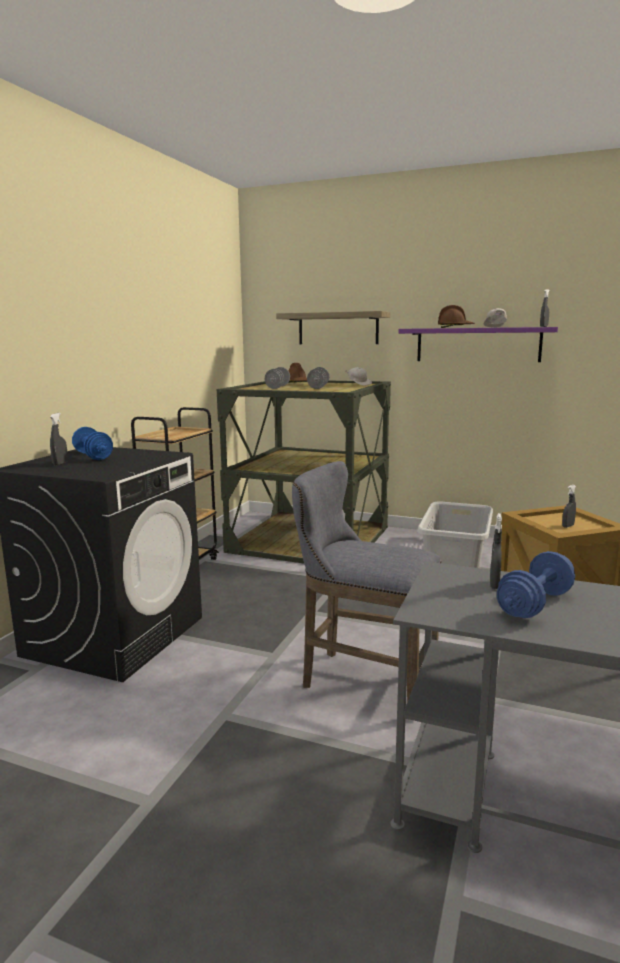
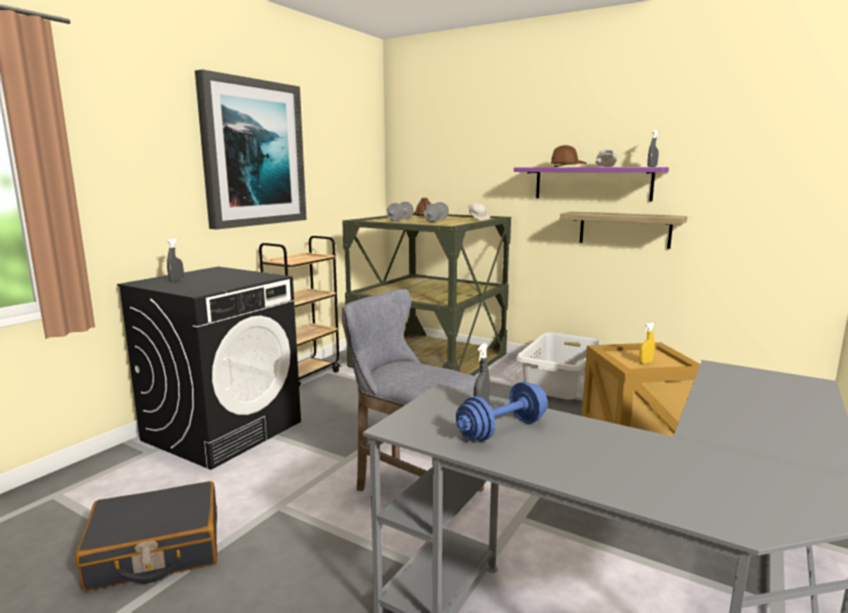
camera: 10 degrees right, 0 degrees up
blue dumbbell [72,427,113,460] -> none
shelf [276,311,390,344] -> shelf moved to [560,212,687,249]
grey spray bottle [562,485,576,528] -> yellow spray bottle [639,322,655,364]
none -> black suitcase [75,481,217,591]
none -> picture [195,69,307,230]

